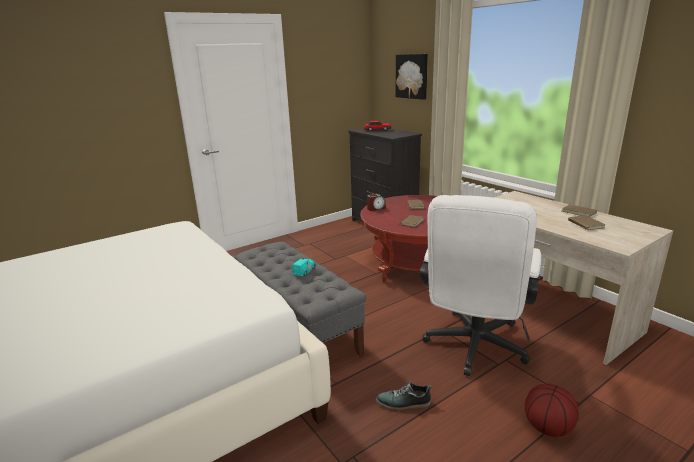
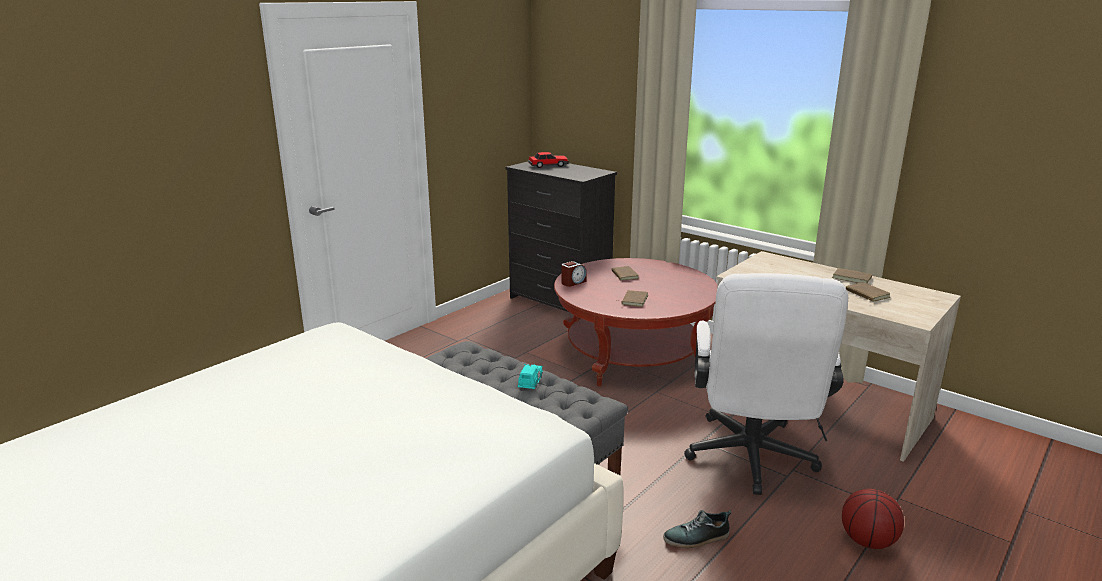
camera: 15 degrees left, 0 degrees up
picture [396,54,428,100] -> none

